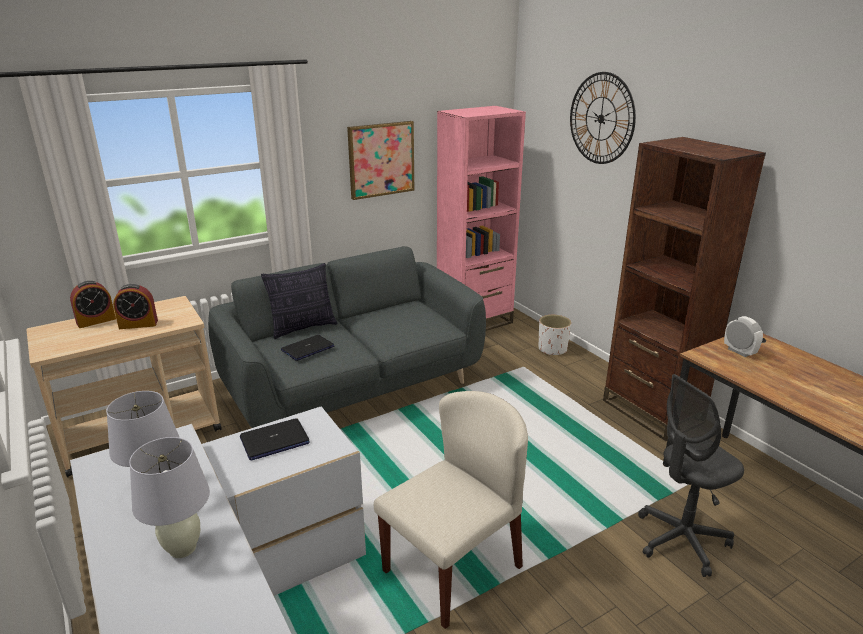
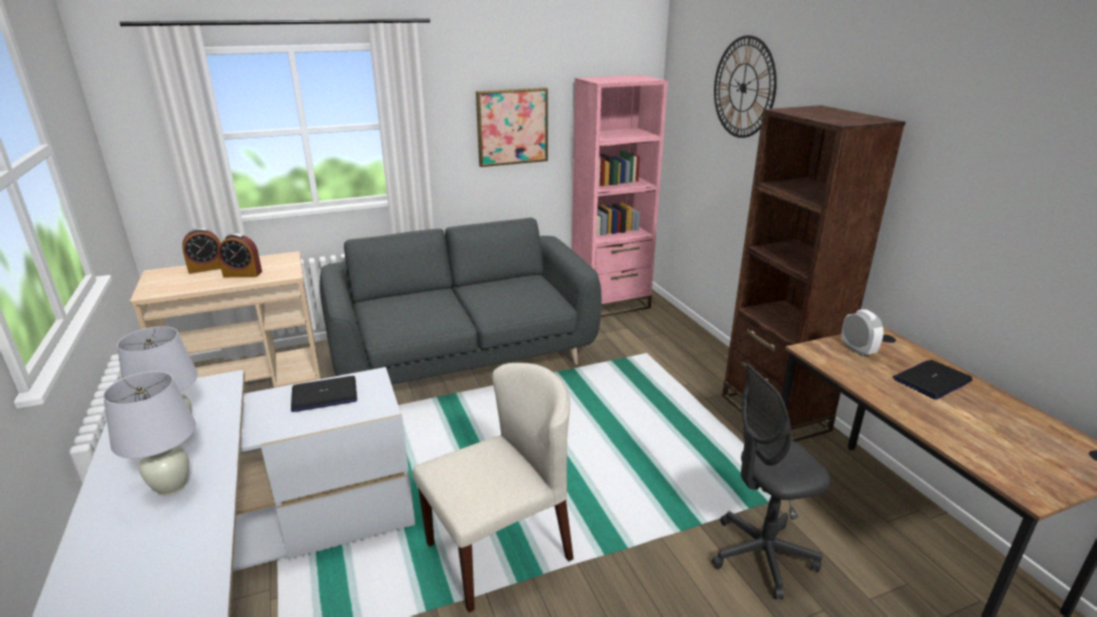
camera: 10 degrees right, 0 degrees up
pillow [261,263,337,339] -> none
laptop [281,335,334,361] -> laptop moved to [893,360,972,399]
white planter [538,315,571,356] -> none

